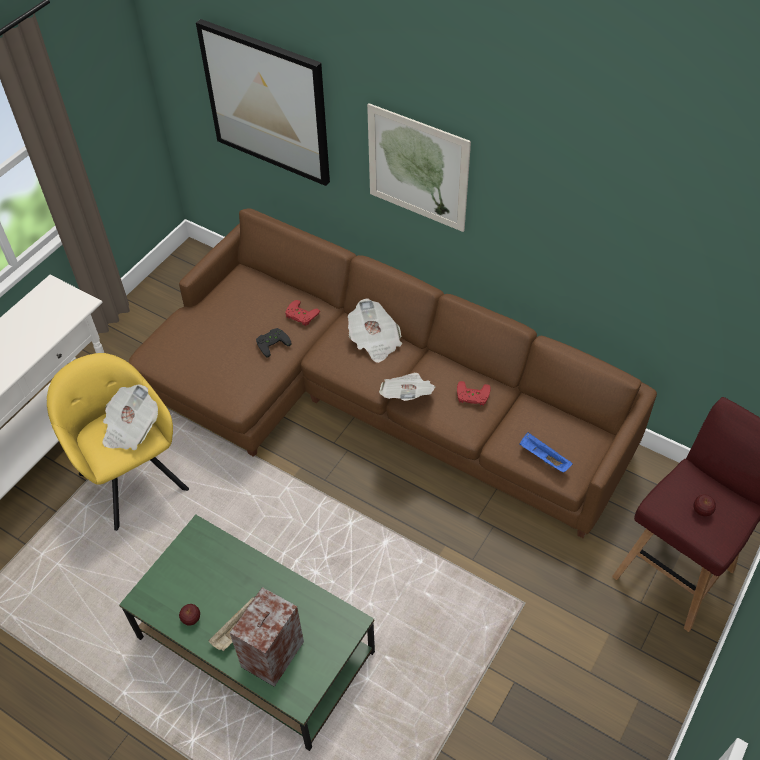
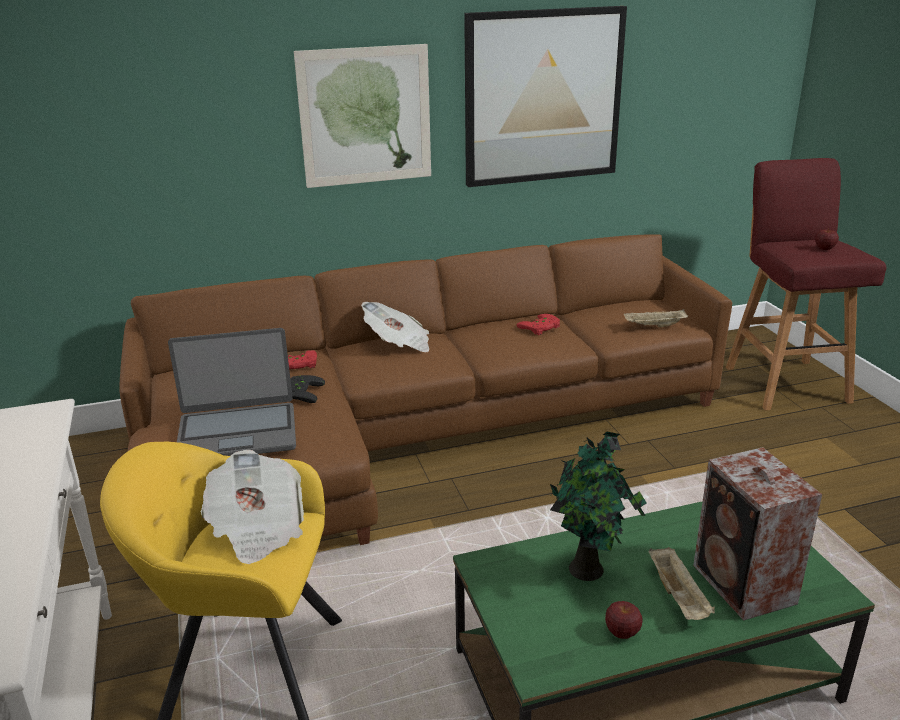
camera: 50 degrees left, 25 degrees down
picture [196,19,330,186] -> picture moved to [464,6,627,187]
newspaper [379,373,436,401] -> none
blue tray [519,432,573,472] -> beige tray [624,309,688,328]
none -> laptop [168,328,296,456]
none -> potted plant [550,432,647,581]

